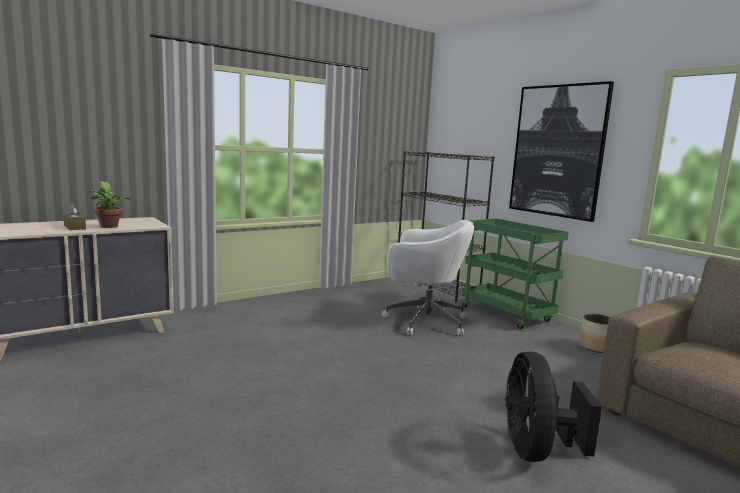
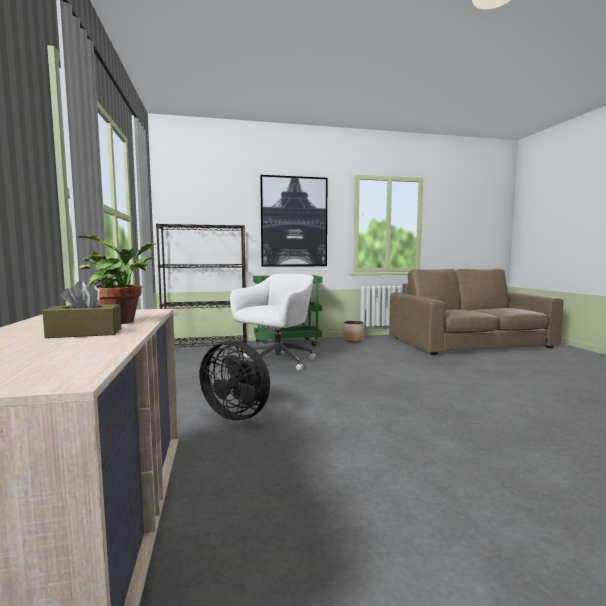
camera: 65 degrees left, 5 degrees down
black fan [505,352,602,462] -> black fan moved to [199,341,270,421]

